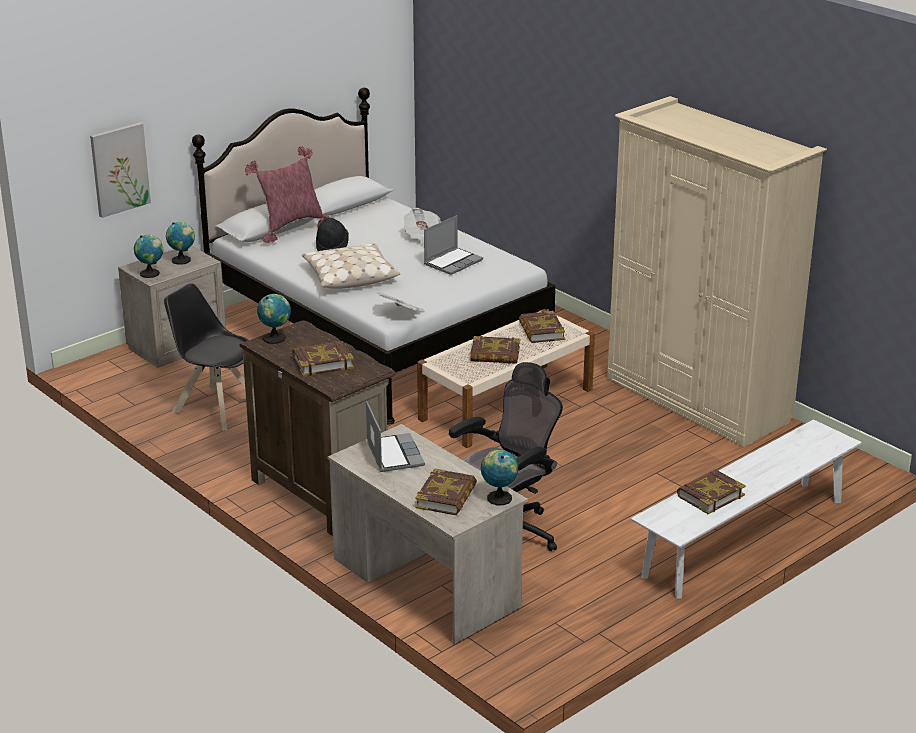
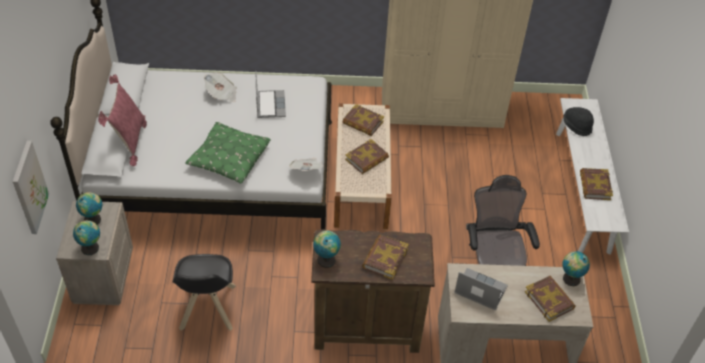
camera: 50 degrees left, 20 degrees up
black chair [164,283,249,431] -> black chair turned 75 degrees counterclockwise [172,254,236,331]
beige pillow [302,243,400,289] -> green pillow [185,122,271,184]
black hat [316,217,349,251] -> black hat moved to [563,107,594,136]

